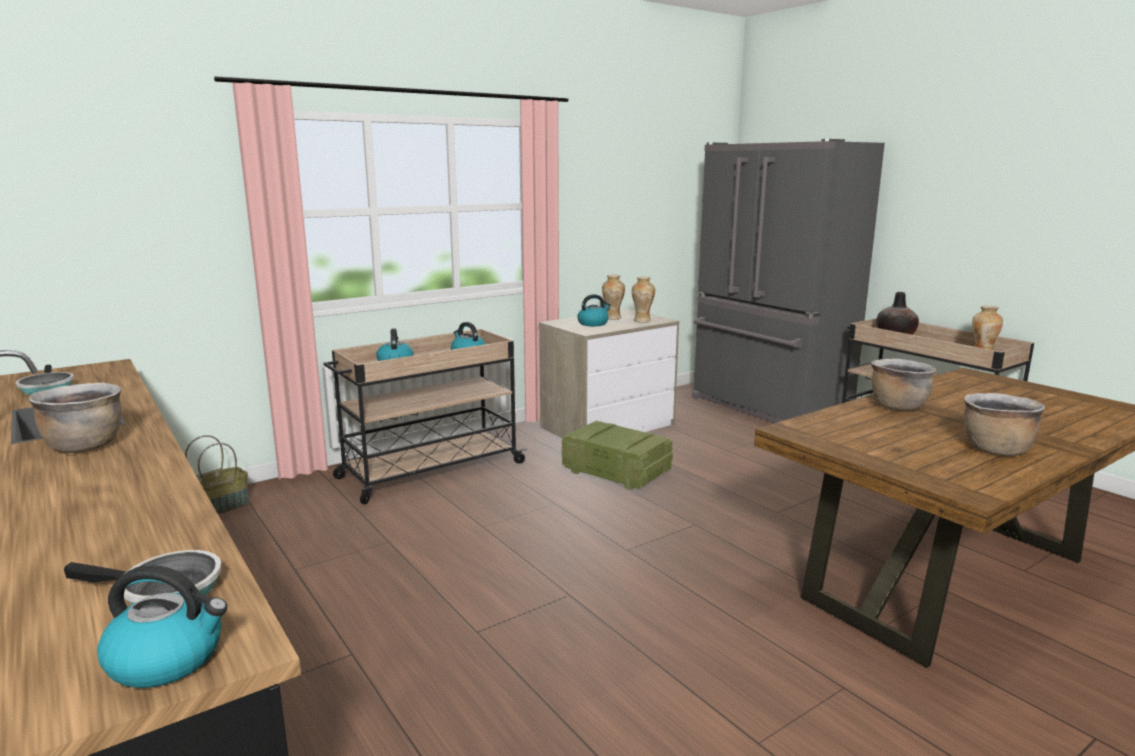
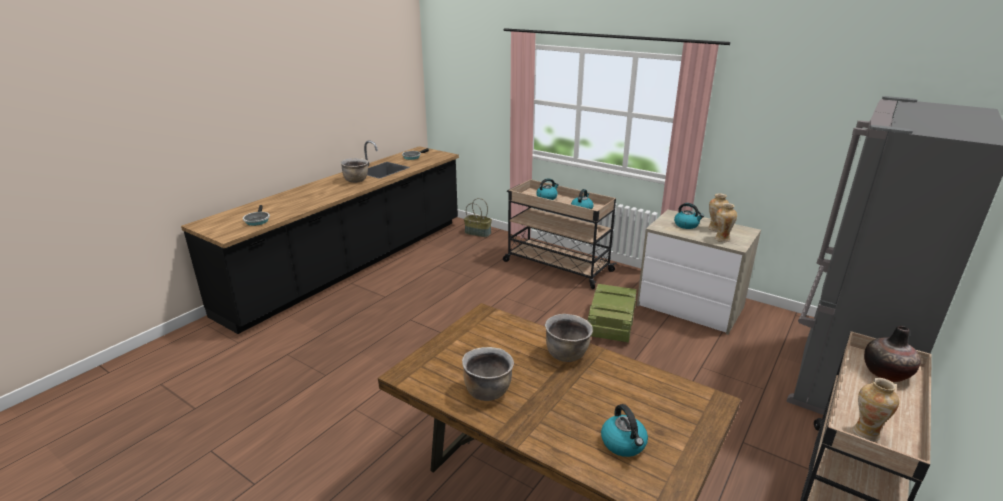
camera: 70 degrees right, 10 degrees up
kettle [97,565,228,688] -> kettle moved to [601,404,648,457]

